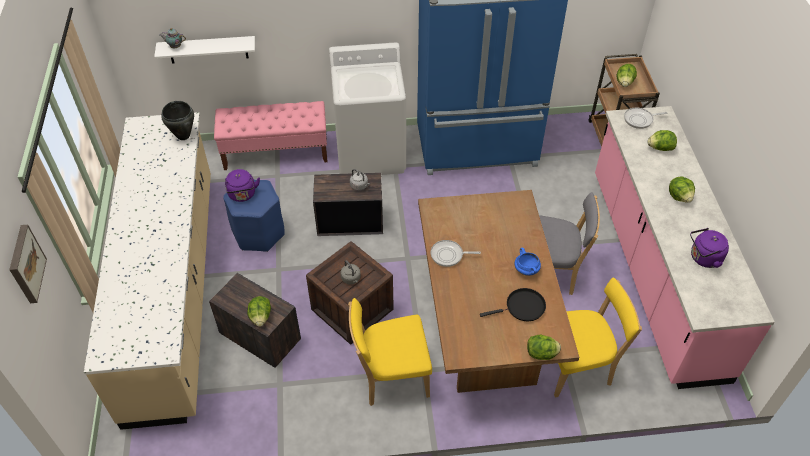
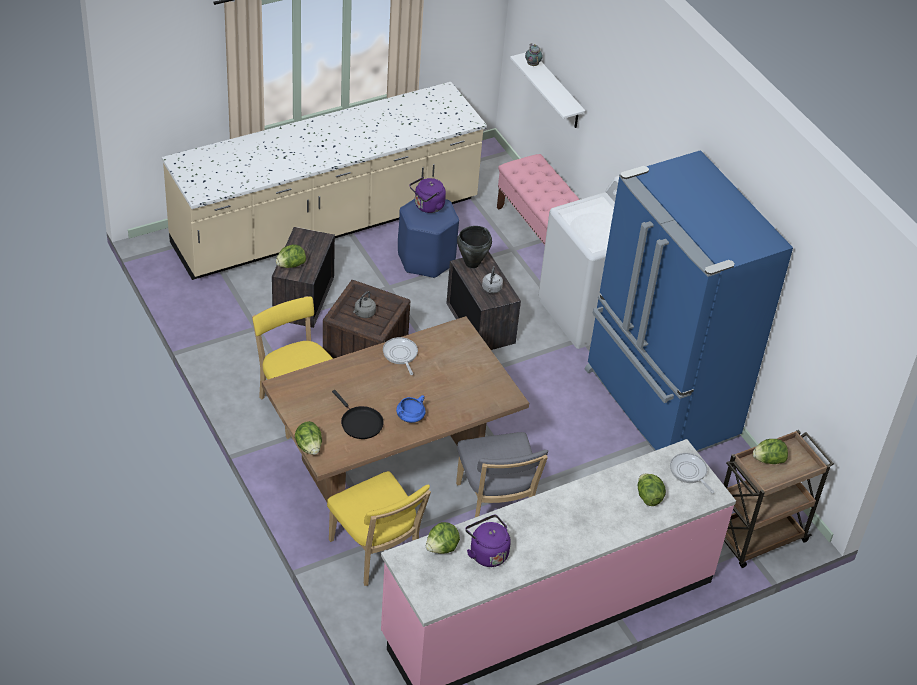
camera: 65 degrees right, 5 degrees down
picture [9,225,47,303] -> none
black cooking pot [161,101,194,140] -> black cooking pot moved to [457,226,492,268]
lettuce [669,176,695,203] -> lettuce moved to [426,522,460,554]

